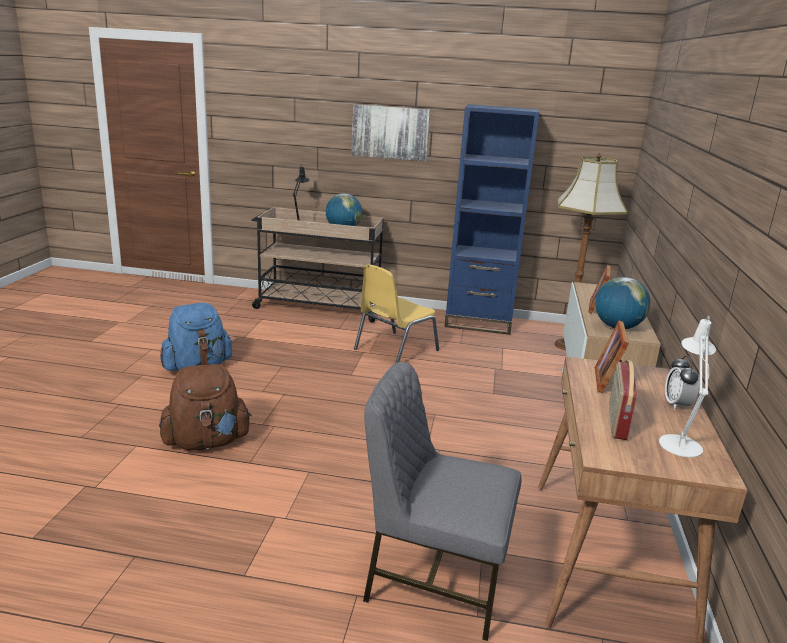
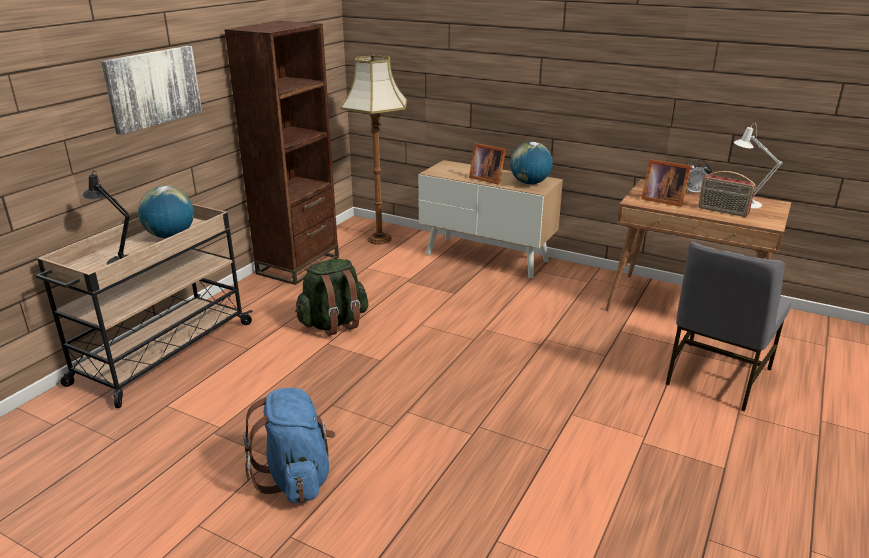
camera: 70 degrees left, 5 degrees up
brown backpack [159,364,252,450] -> none
yellow chair [354,265,439,363] -> green backpack [295,259,369,336]
blue bookcase [444,104,539,335] -> brown bookcase [225,21,339,285]

